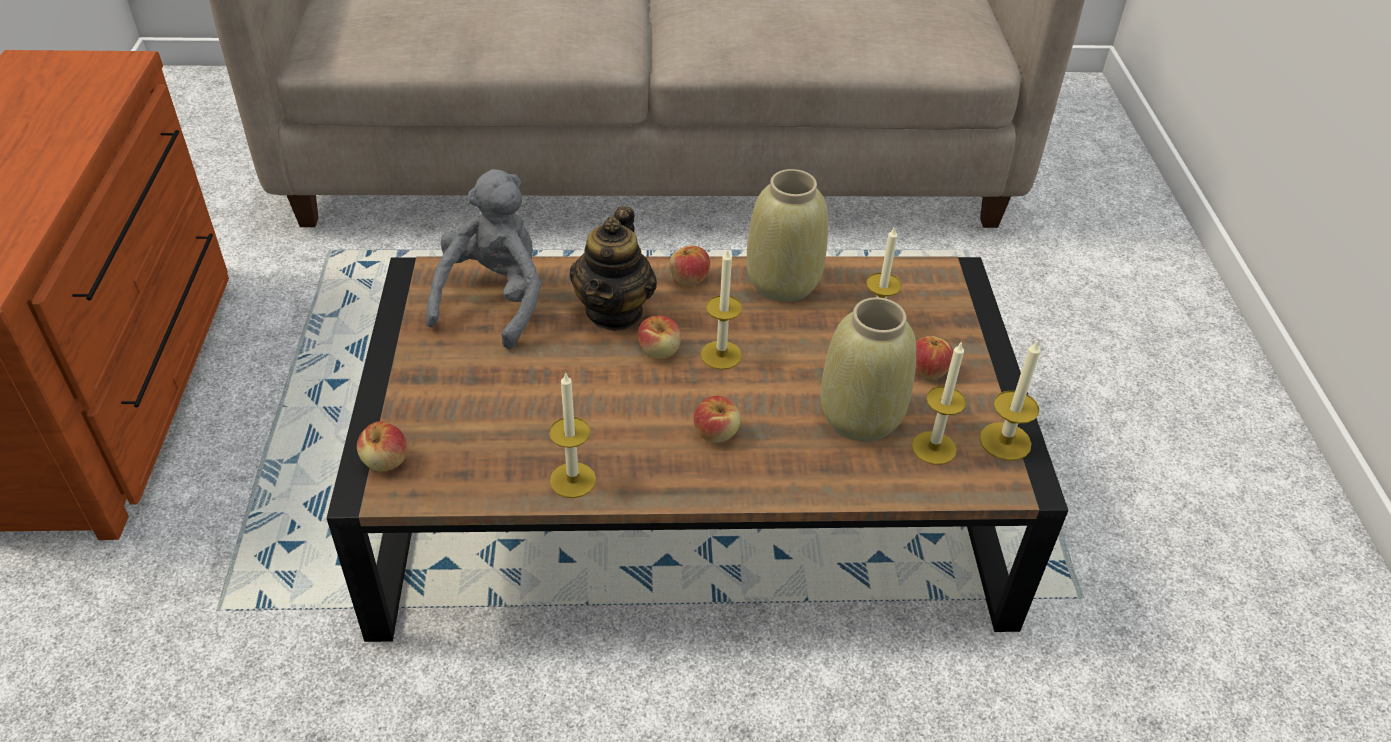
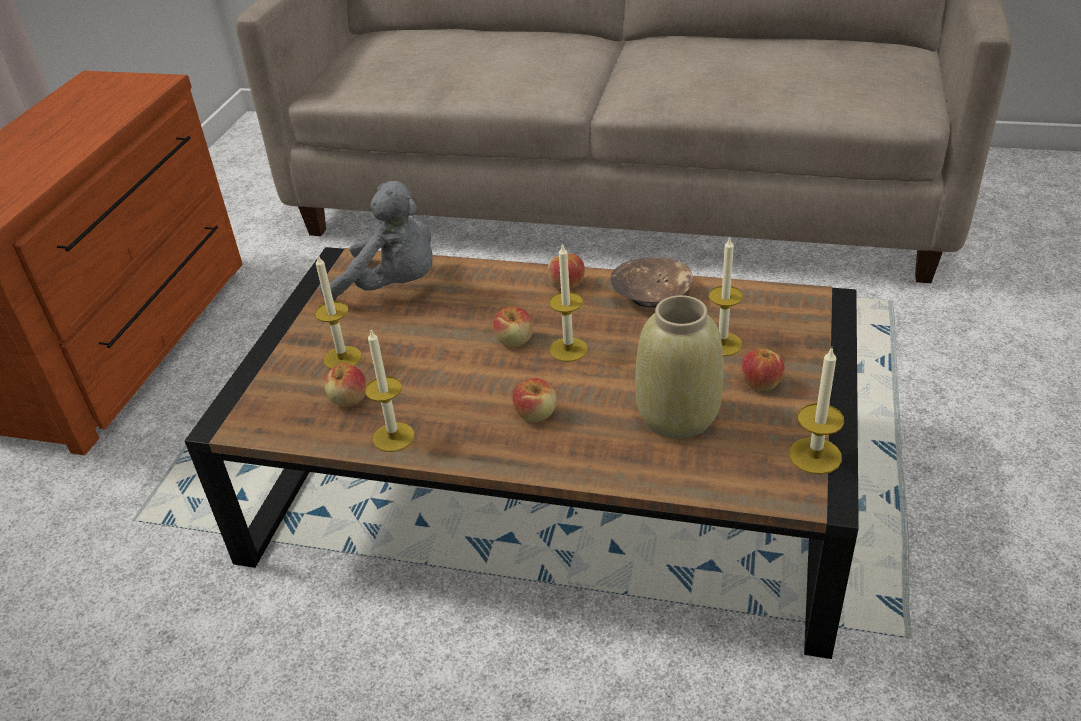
camera: 20 degrees right, 5 degrees down
apple [357,422,407,472] -> apple moved to [324,363,367,407]
grey plush toy [425,169,541,349] -> grey plush toy turned 75 degrees clockwise [320,181,433,301]
teapot [570,206,657,331] -> none
beige vase [747,169,828,302] -> brown bowl [610,257,693,308]
candle [912,341,966,465] -> candle moved to [315,256,362,369]

